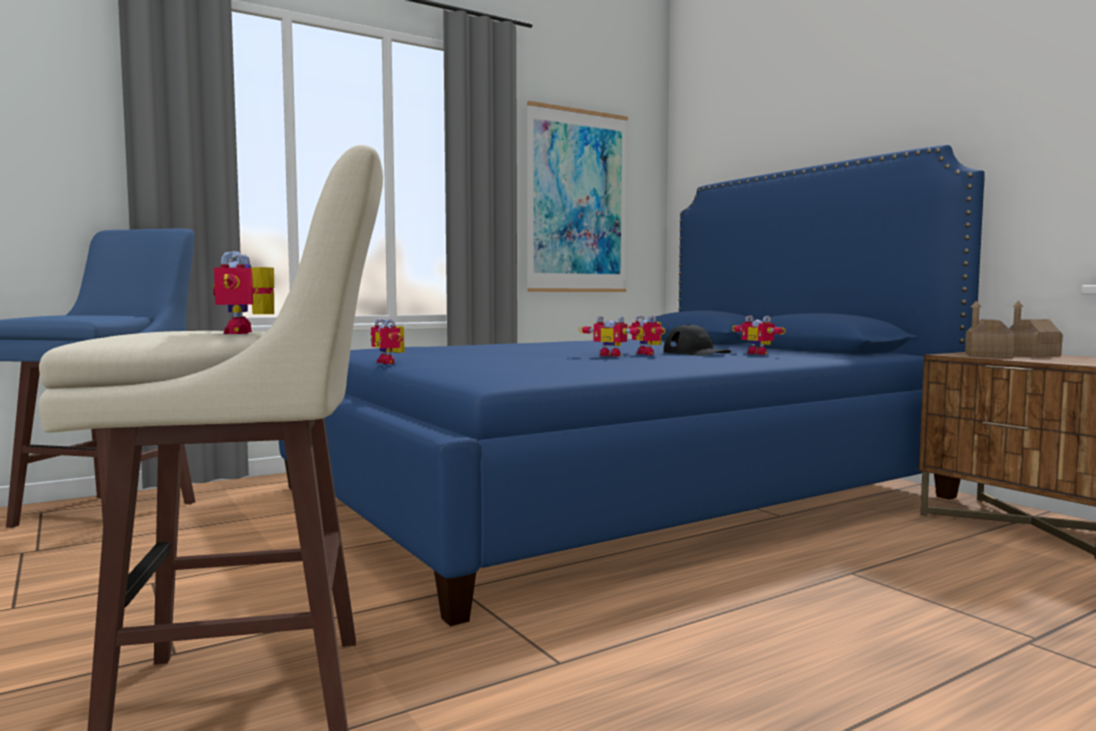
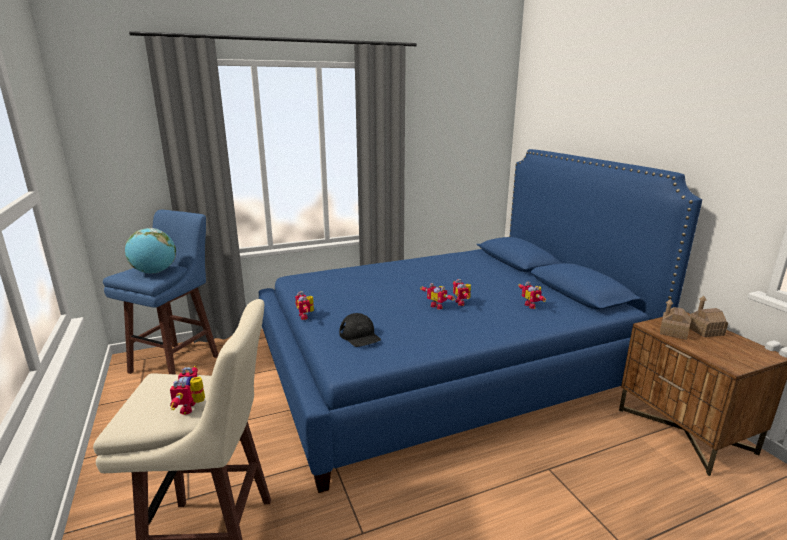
camera: 10 degrees right, 15 degrees up
picture [527,101,628,292] -> none
black cap [664,324,731,356] -> black cap moved to [339,313,381,347]
none -> globe [125,228,176,274]

